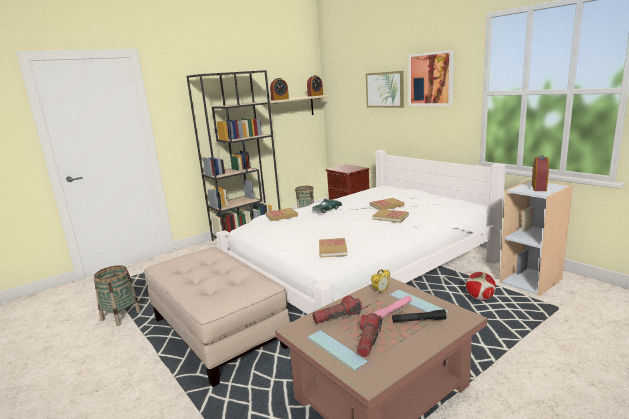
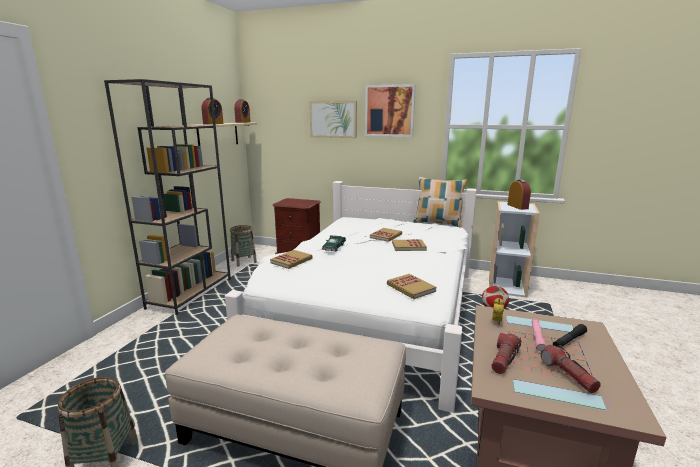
camera: 35 degrees left, 0 degrees up
none -> pillow [413,177,467,228]

